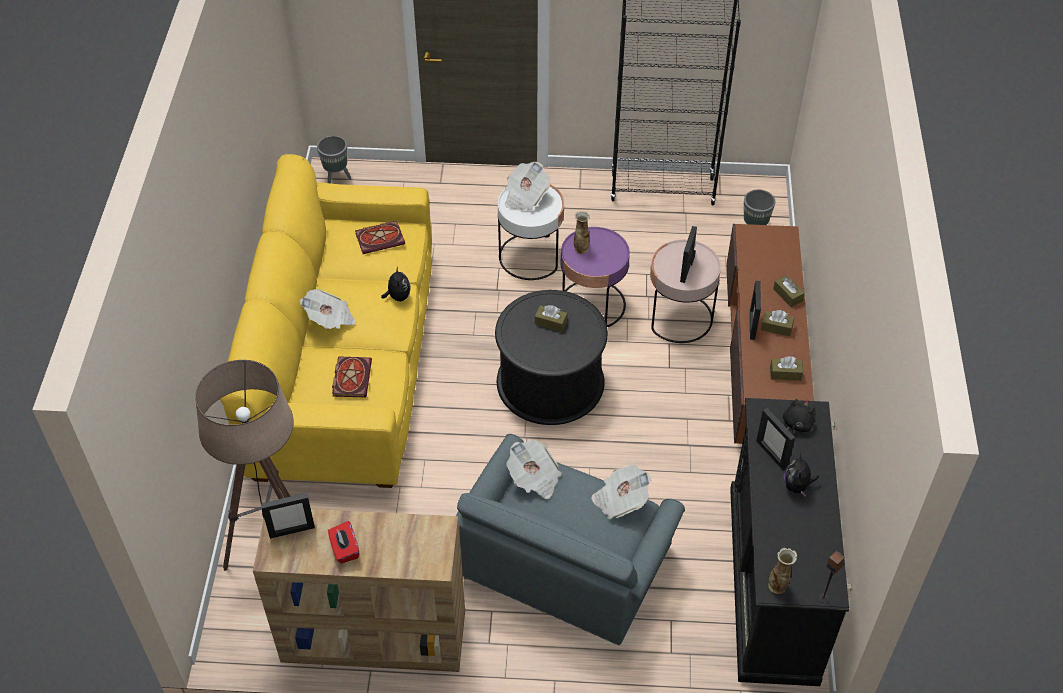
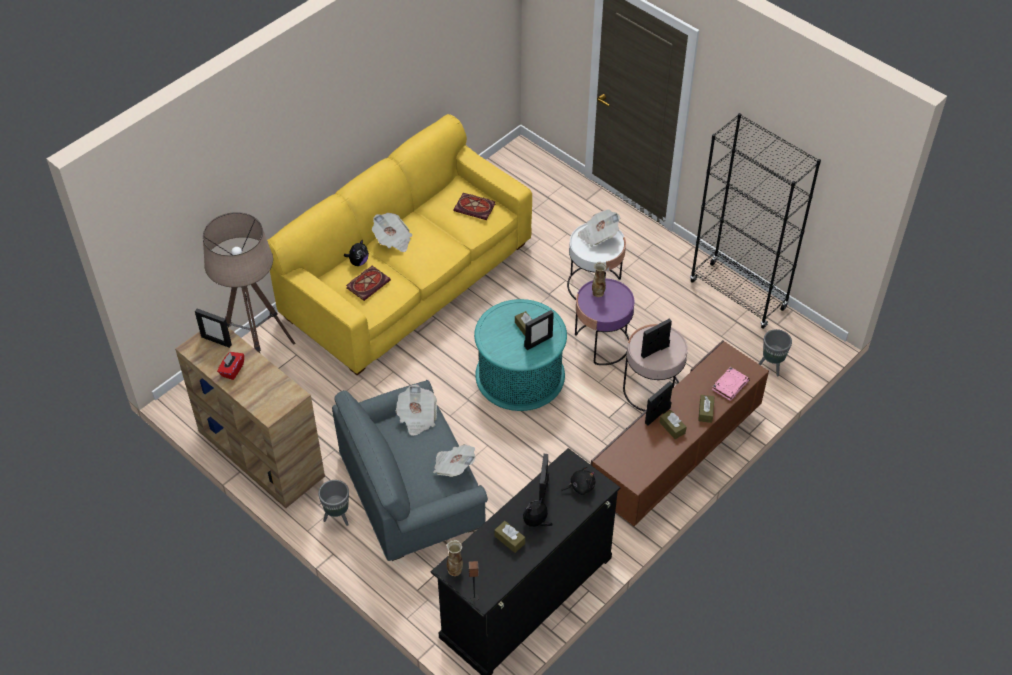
camera: 40 degrees right, 0 degrees up
grey planter [317,135,351,184] -> grey planter moved to [318,480,349,526]
plush toy [381,266,411,301] -> plush toy moved to [344,239,369,266]
black coffee table [495,290,608,425] -> turquoise coffee table [474,299,567,411]
brown tissue box [770,356,803,381] -> brown tissue box moved to [494,521,525,553]
none -> picture frame [524,310,554,350]
none -> pink book [712,367,749,401]

